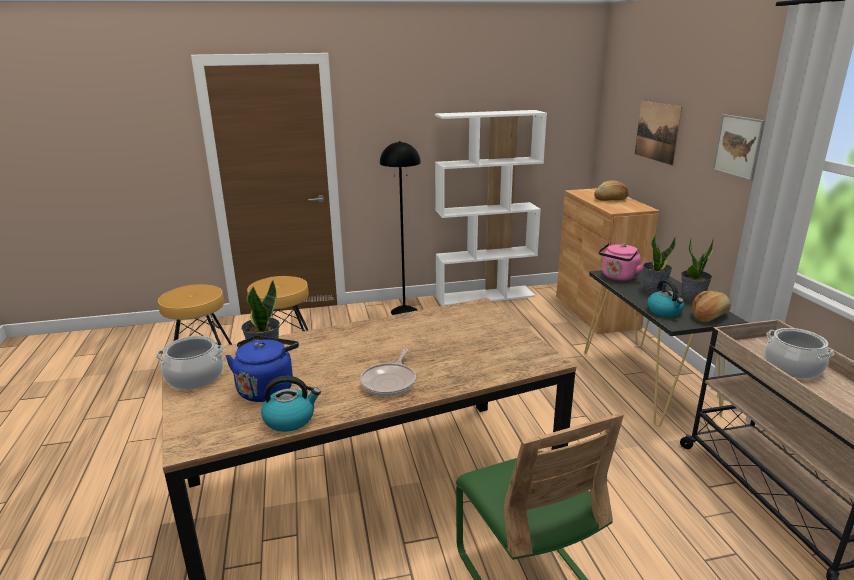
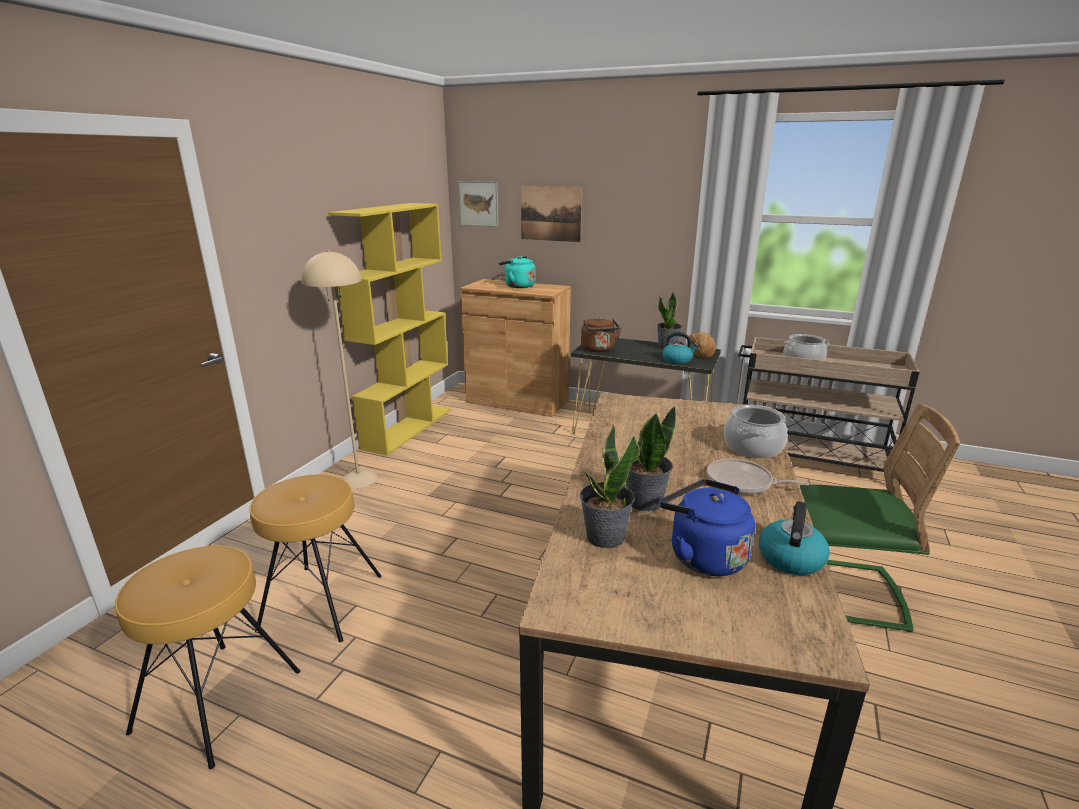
camera: 55 degrees left, 0 degrees up
cooking pot [156,336,224,390] -> cooking pot moved to [724,405,787,458]
frying pan [360,349,416,396] -> frying pan turned 150 degrees clockwise [707,459,809,494]
black floor lamp [380,141,421,315] -> beige floor lamp [301,250,378,489]
white bookcase [435,110,547,306] -> yellow bookcase [328,203,451,456]
bread [594,180,629,201] -> turquoise kettle [499,256,535,288]
pink kettle [598,243,647,281] -> brown kettle [581,317,622,352]
potted plant [643,235,676,293] -> potted plant moved to [626,406,676,511]
picture [712,114,765,181] -> picture moved to [458,181,498,227]

